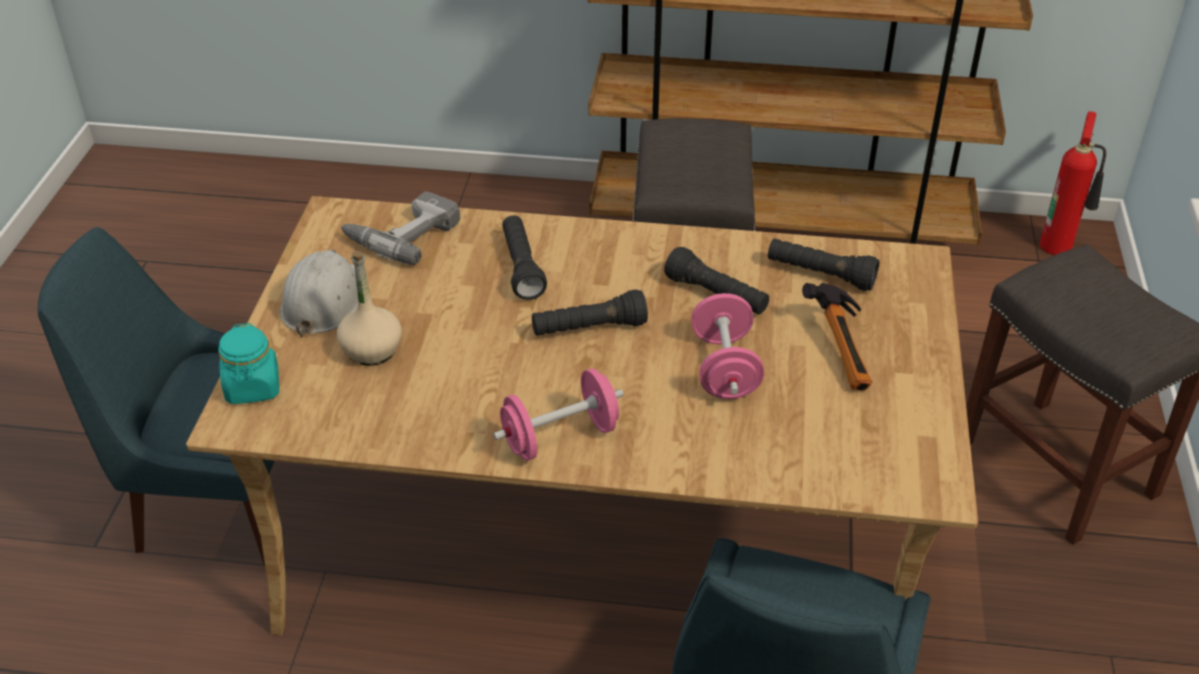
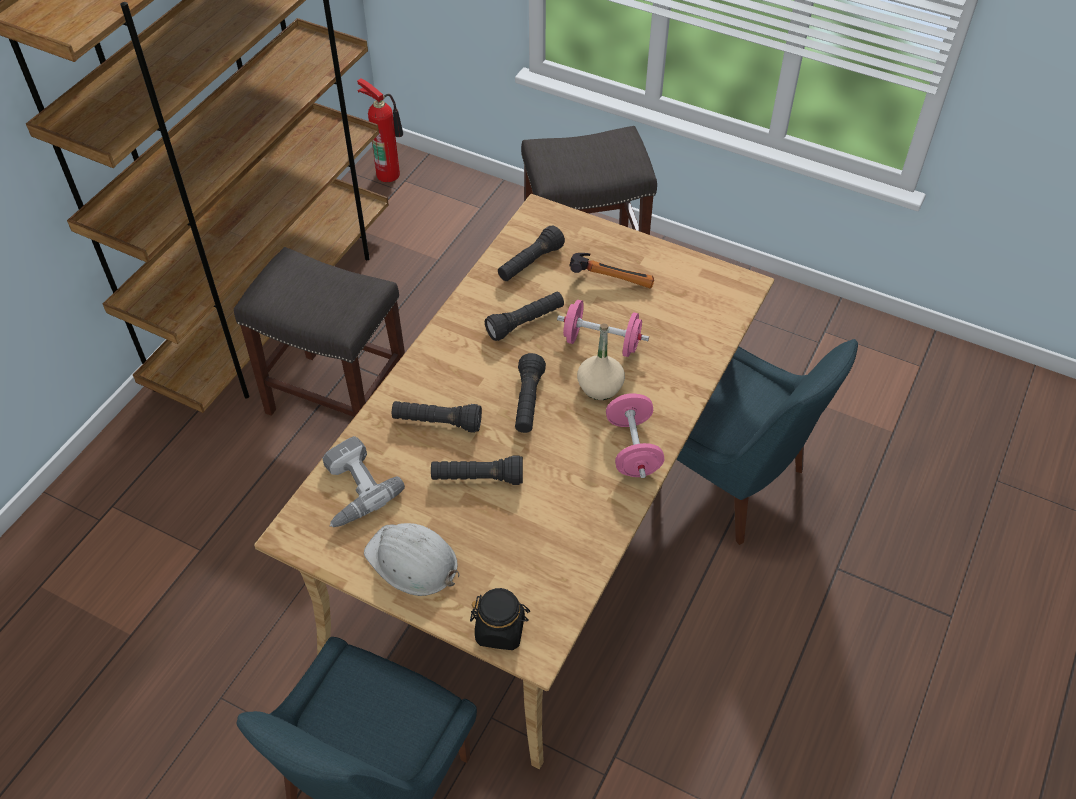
camera: 70 degrees left, 10 degrees up
turquoise jar [218,323,279,404] -> black jar [470,588,530,650]
beige bottle [337,251,402,366] -> beige bottle moved to [577,323,625,400]
none -> black flashlight [431,455,523,485]

